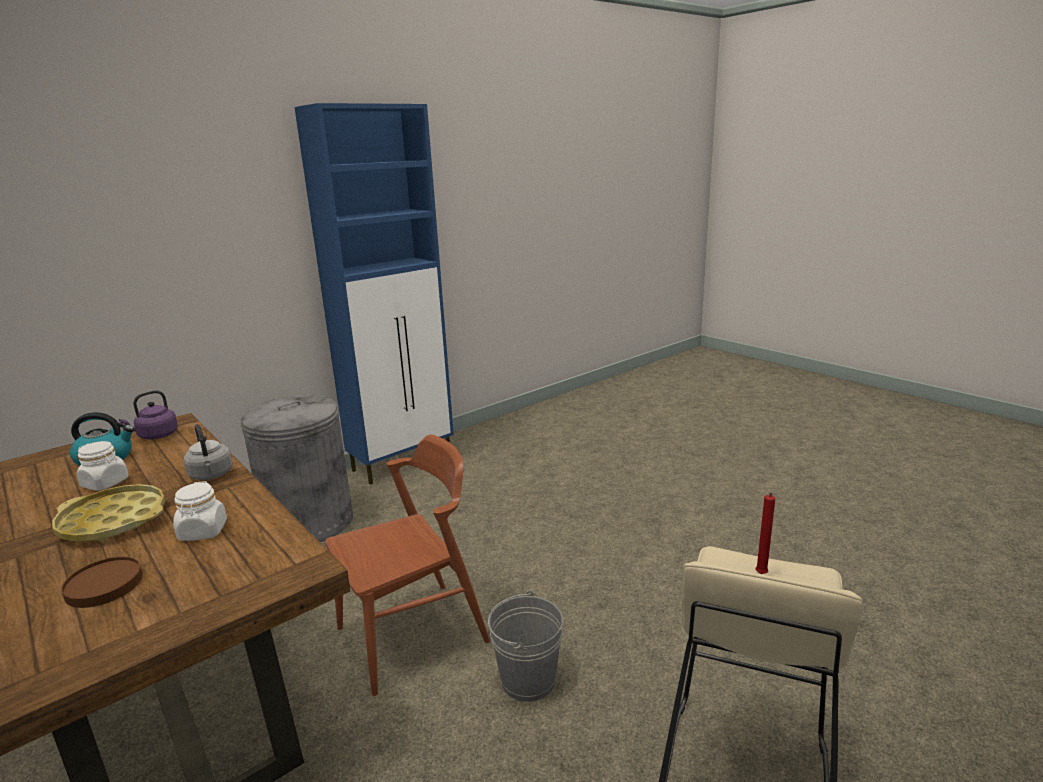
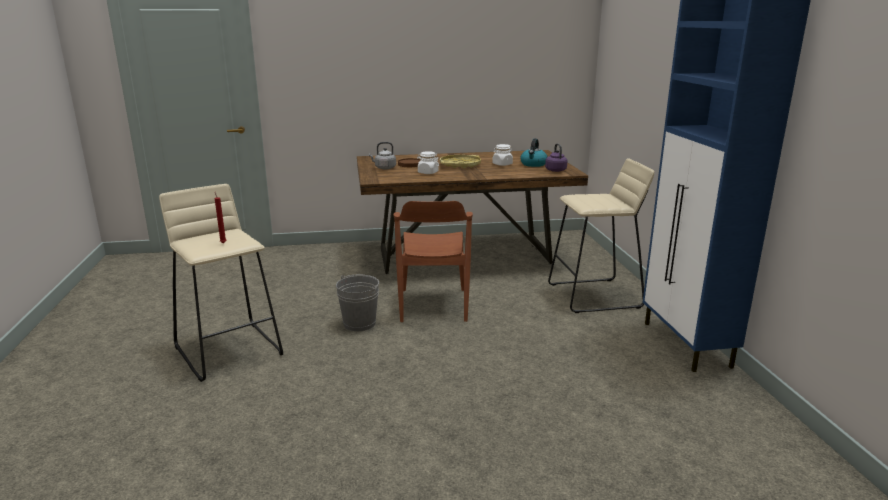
camera: 120 degrees right, 0 degrees up
grey kettle [183,424,232,480] -> grey kettle moved to [369,142,396,169]
grey trash can [241,395,353,542] -> beige stool [548,158,654,313]

